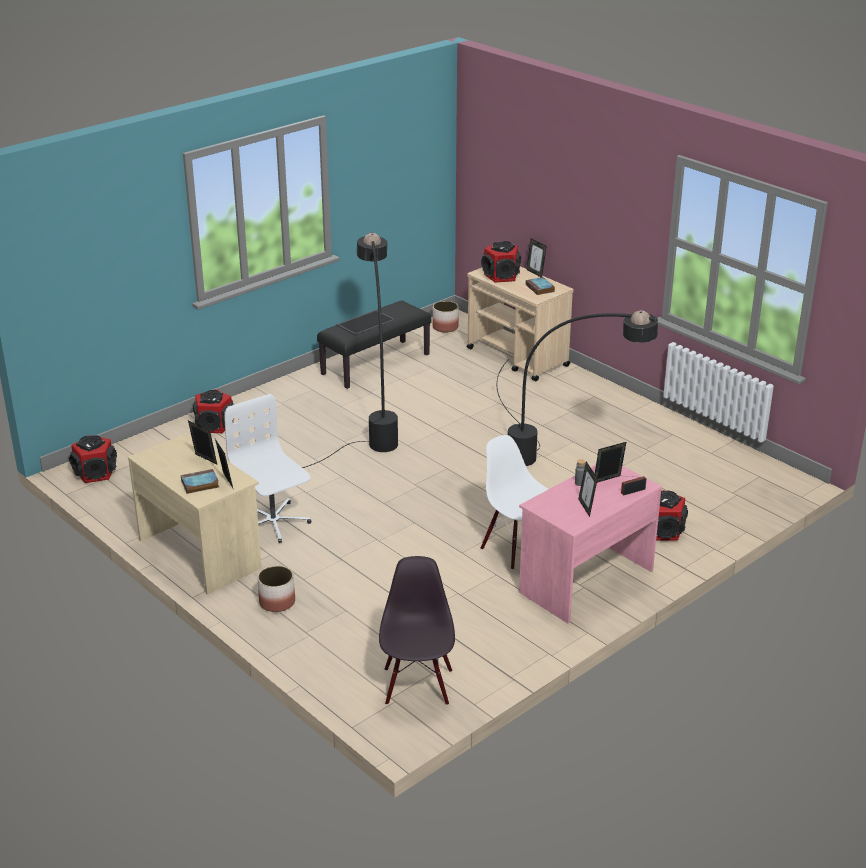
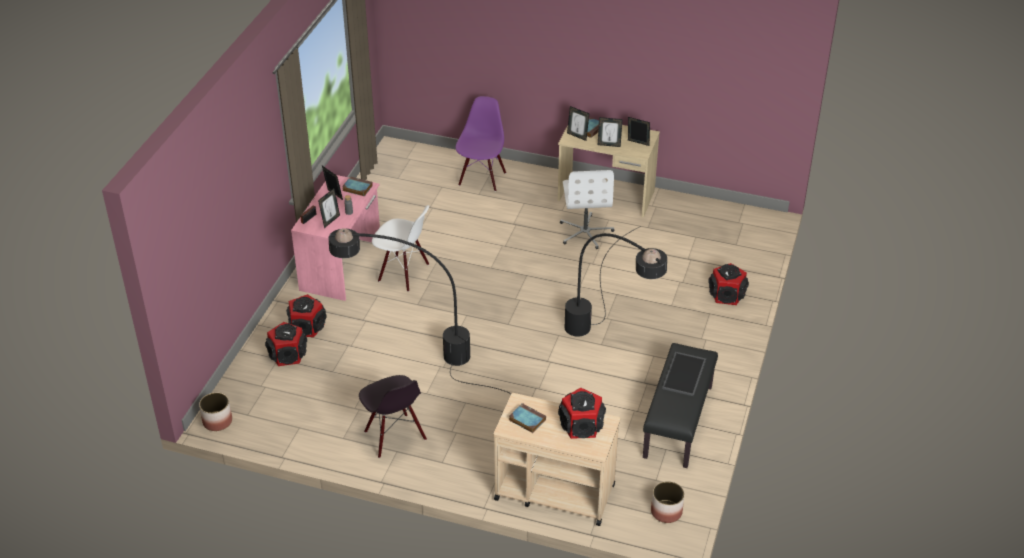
camera: 150 degrees right, 10 degrees up
speaker [69,435,117,483] -> speaker moved to [265,322,307,366]
white office chair [224,394,311,543] -> white office chair turned 60 degrees clockwise [560,170,614,249]
planter [257,566,295,612] -> planter moved to [199,392,232,431]
black chair [379,556,455,705] -> black chair moved to [359,375,427,458]
picture frame [526,238,547,277] -> picture frame moved to [628,117,650,146]
none -> book [342,176,373,196]
none -> purple chair [456,96,506,192]

